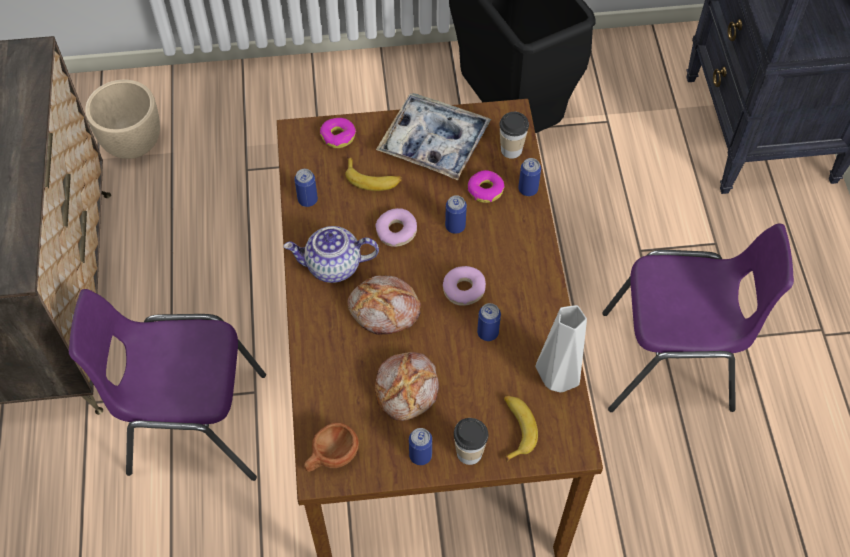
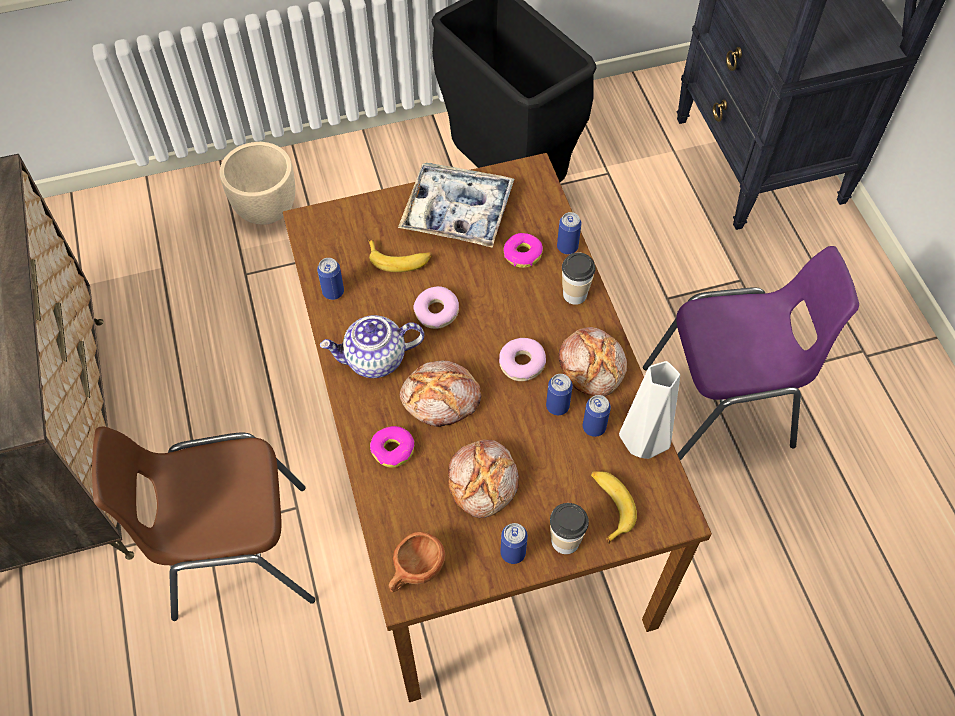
camera: 10 degrees left, 0 degrees up
purple chair [69,289,266,481] -> brown chair [92,427,315,621]
beige planter [85,80,160,159] -> beige planter moved to [220,142,295,224]
donut [320,118,356,148] -> donut moved to [370,426,415,467]
can [445,195,467,234] -> can moved to [583,395,611,437]
cup [499,112,529,159] -> cup moved to [562,253,596,305]
none -> bread [559,327,627,397]

